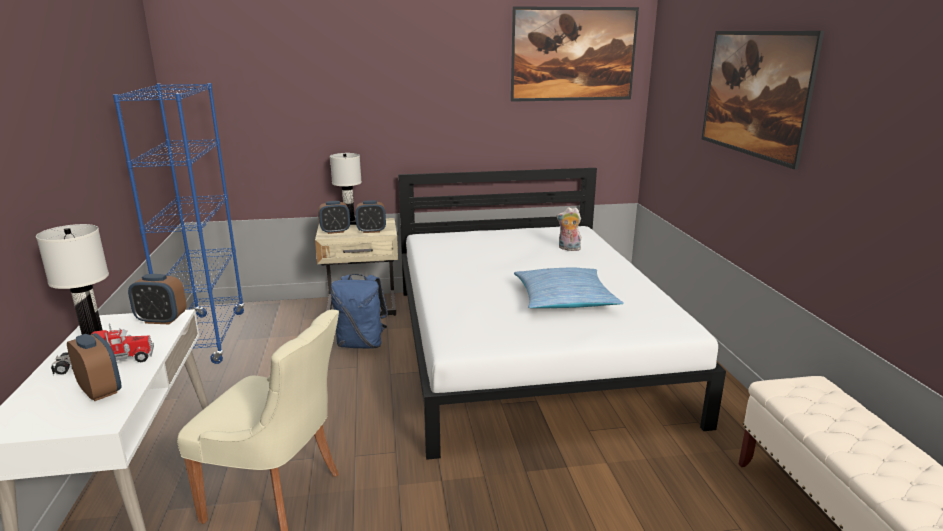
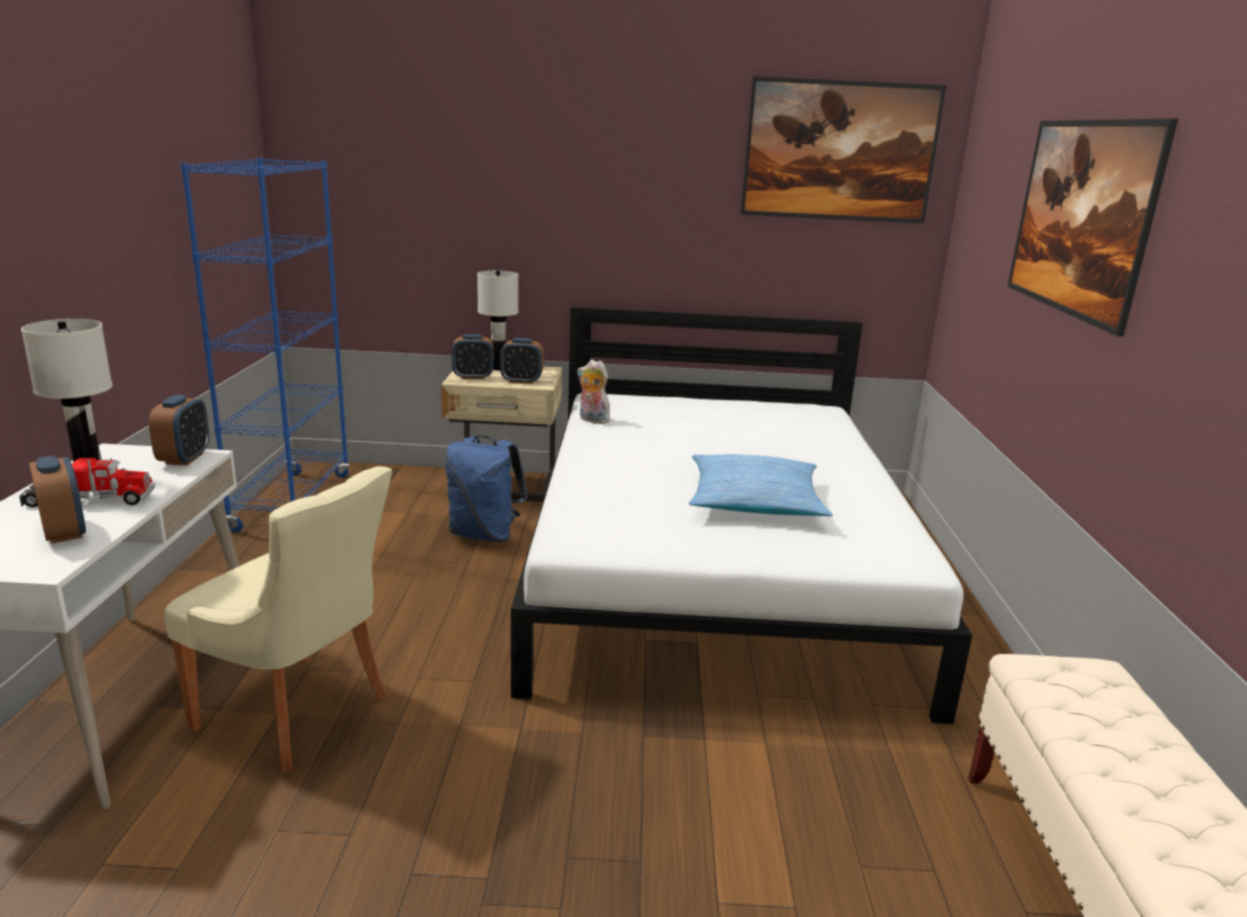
camera: 10 degrees right, 0 degrees up
alarm clock [128,274,187,324] -> alarm clock turned 105 degrees counterclockwise [149,395,209,466]
plush toy [556,207,581,251] -> plush toy moved to [577,360,610,424]

